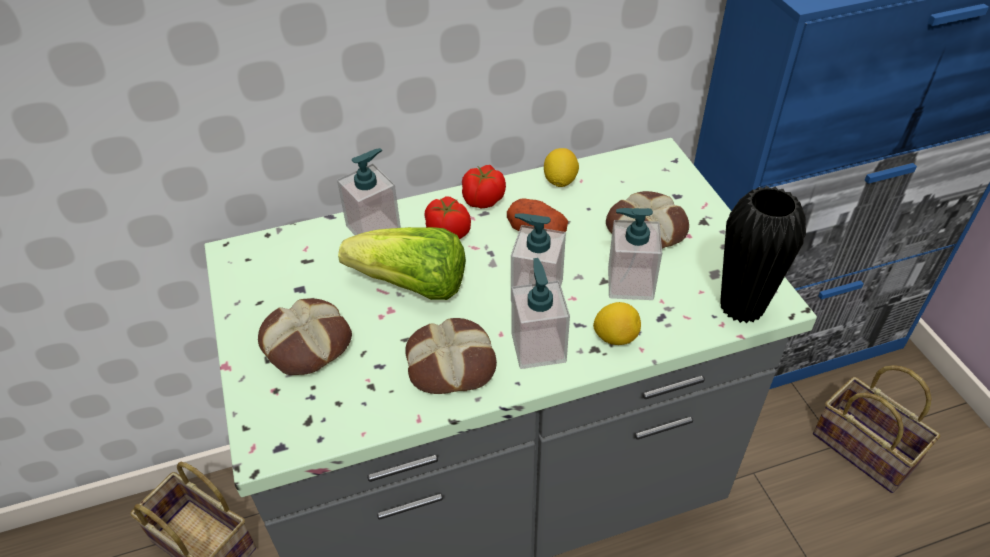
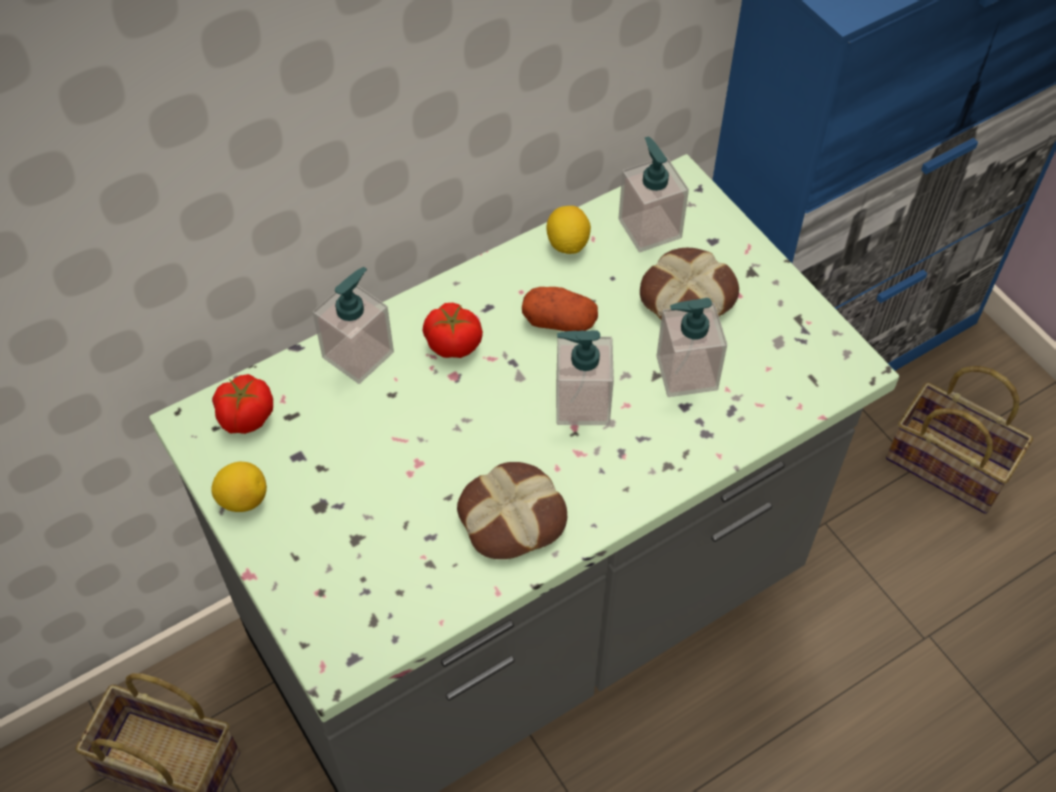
camera: 15 degrees left, 10 degrees up
bread [258,298,352,375] -> none
lettuce [338,227,466,300] -> none
tomato [462,165,506,208] -> tomato moved to [212,374,273,434]
soap dispenser [511,258,570,369] -> soap dispenser moved to [618,136,689,252]
lemon [593,302,641,345] -> lemon moved to [211,462,267,512]
black vase [720,186,806,323] -> none

